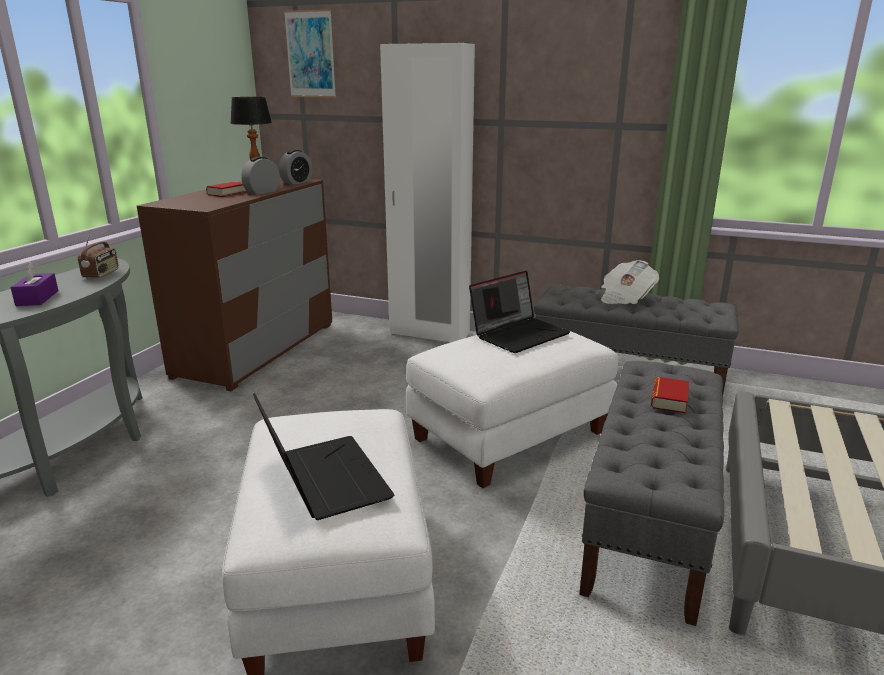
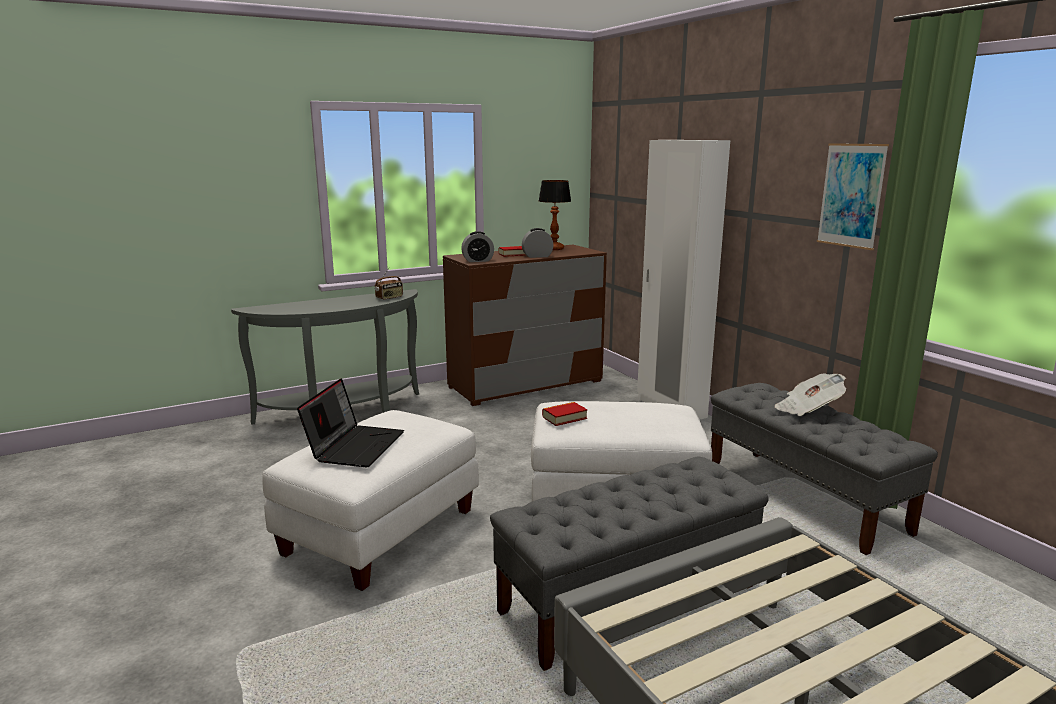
camera: 40 degrees right, 5 degrees down
purple tissue box [10,261,59,306] -> none
alarm clock [279,150,313,185] -> alarm clock moved to [461,231,494,262]
picture [284,9,336,98] -> picture moved to [817,143,889,250]
laptop [469,270,570,353] -> none
book [651,377,689,413] -> book moved to [542,402,588,426]

